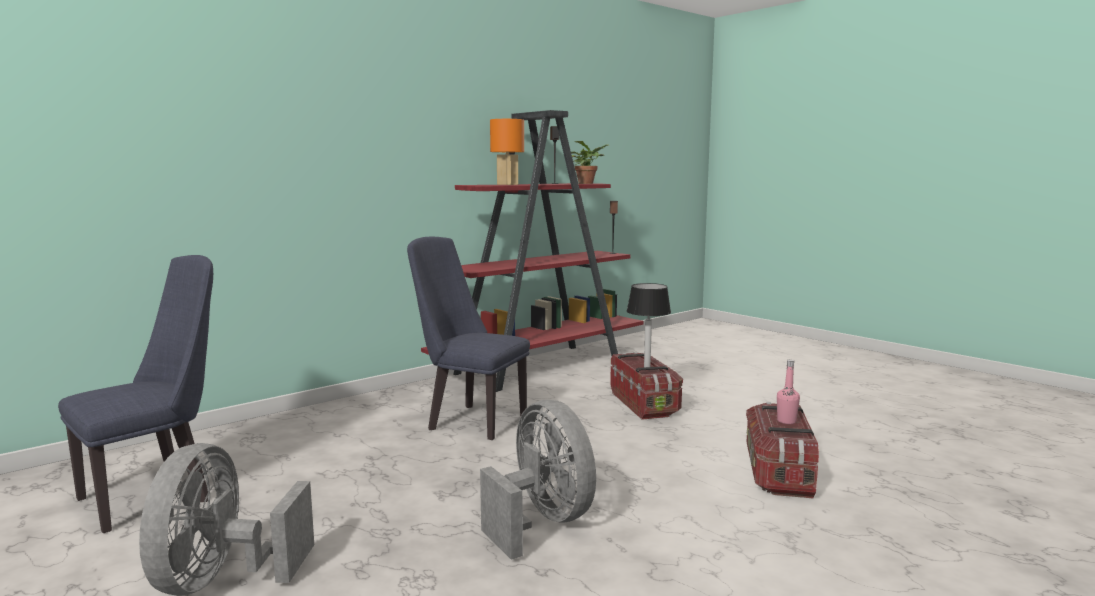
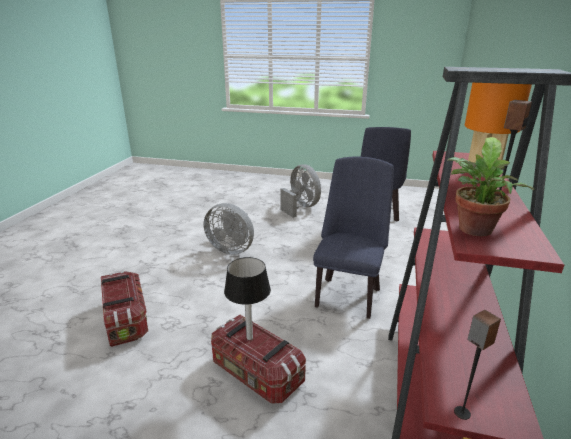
camera: 145 degrees right, 15 degrees up
blue chair [407,237,530,440] -> blue chair turned 60 degrees counterclockwise [313,156,394,319]
pink bottle [777,360,800,424] -> none

